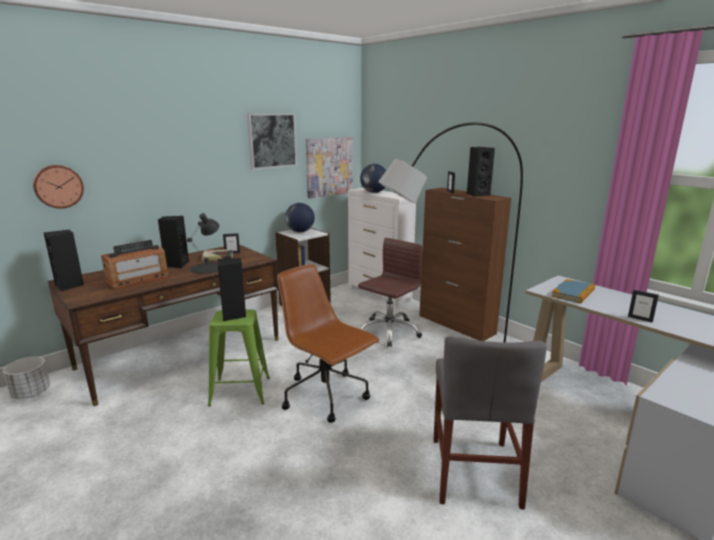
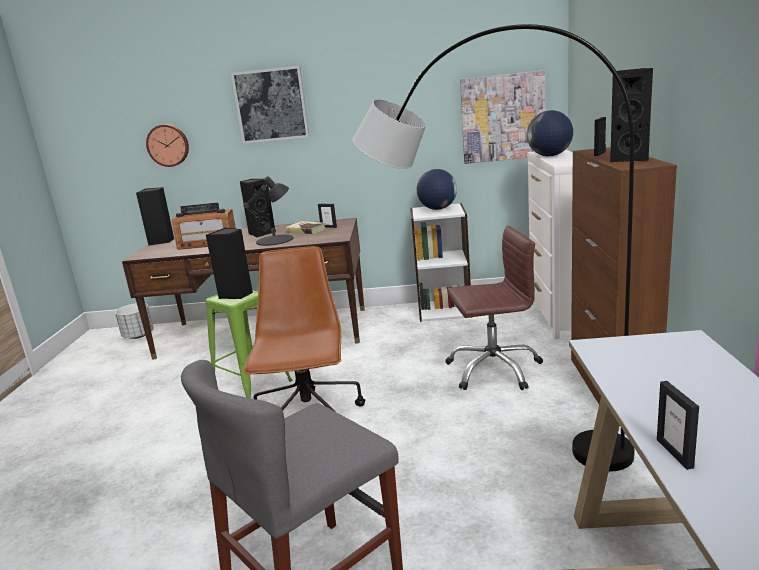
camera: 45 degrees right, 0 degrees up
picture [247,113,297,170] -> picture moved to [231,66,310,144]
book [551,279,595,304] -> none

